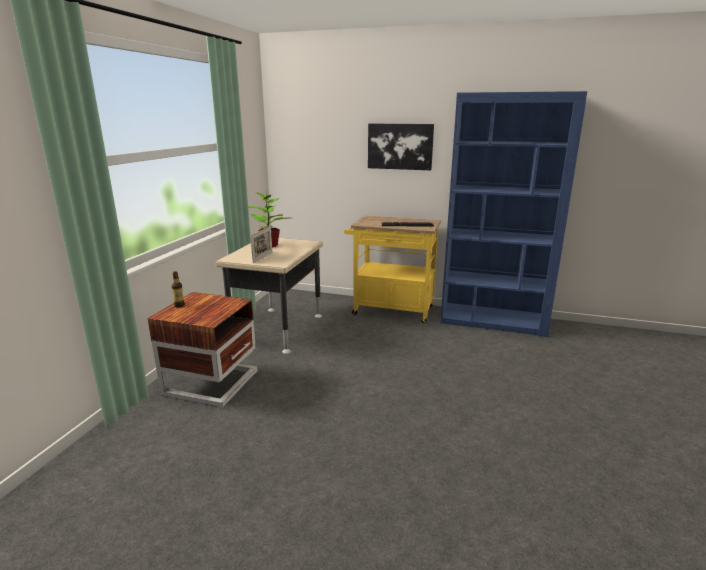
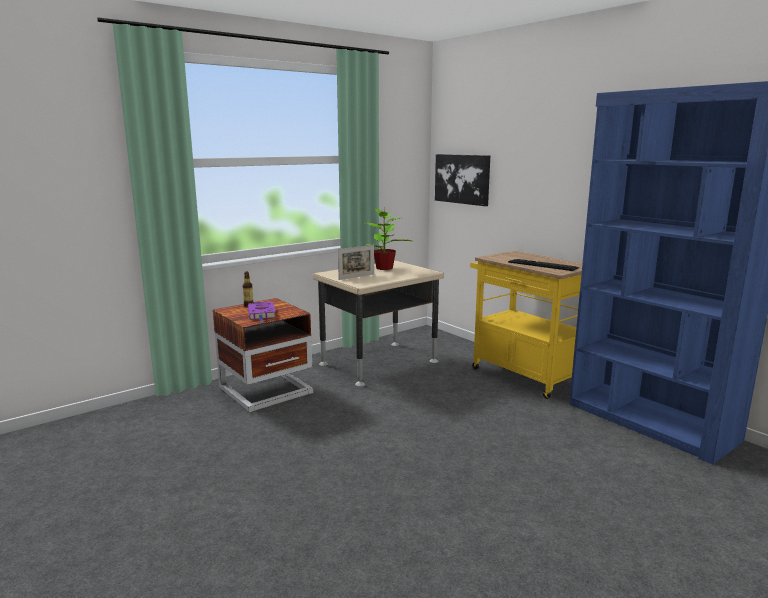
camera: 35 degrees right, 5 degrees down
picture [368,124,434,170] -> picture moved to [435,154,490,206]
none -> purple book [248,301,276,322]

